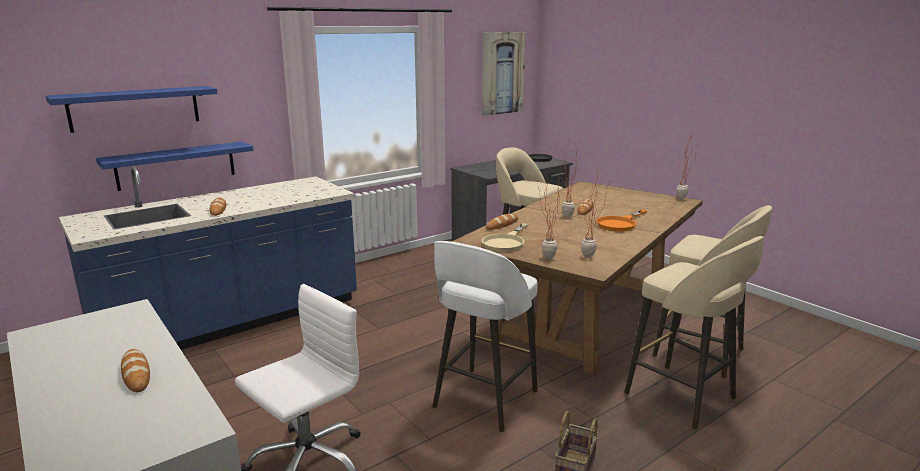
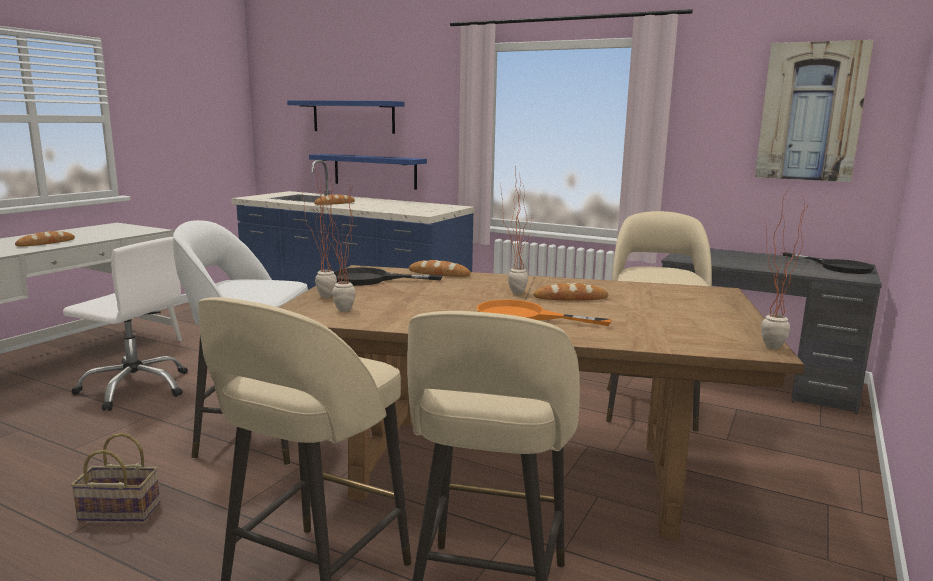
camera: 65 degrees right, 5 degrees down
beige frying pan [482,223,528,252] -> black frying pan [334,267,442,286]

